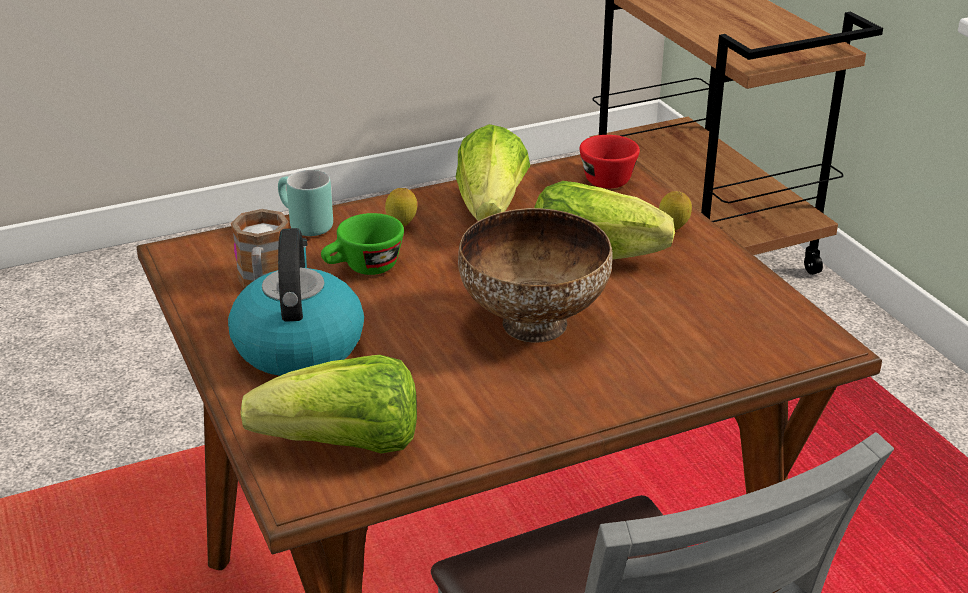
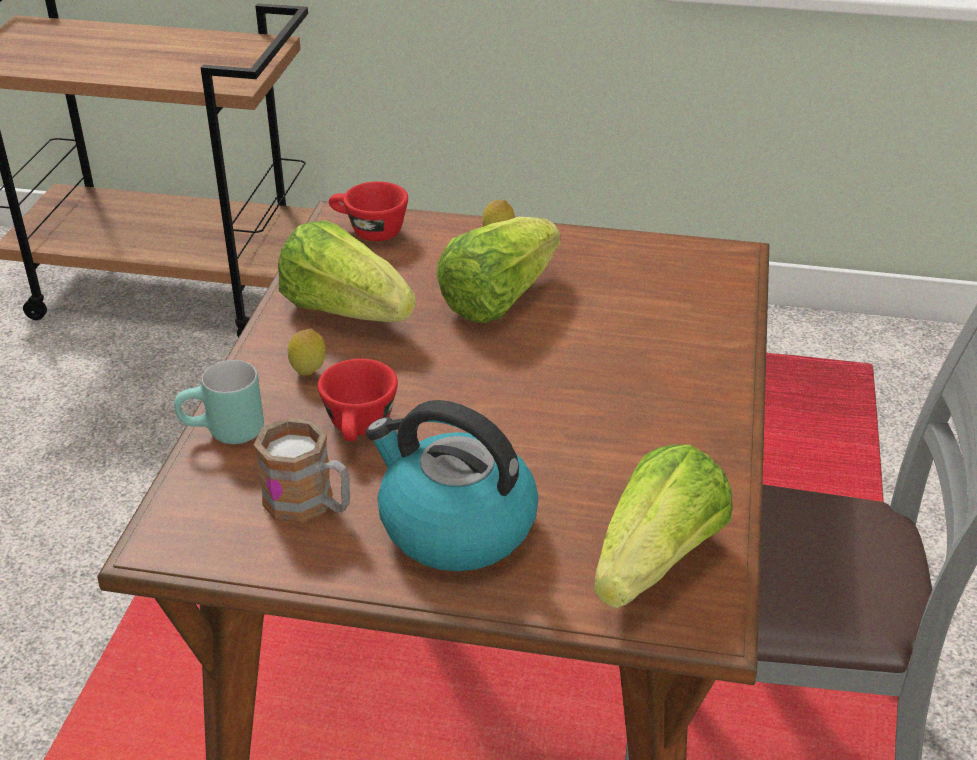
camera: 55 degrees left, 5 degrees up
green cup [321,213,404,275] -> red cup [318,359,398,441]
bowl [458,208,613,343] -> none

